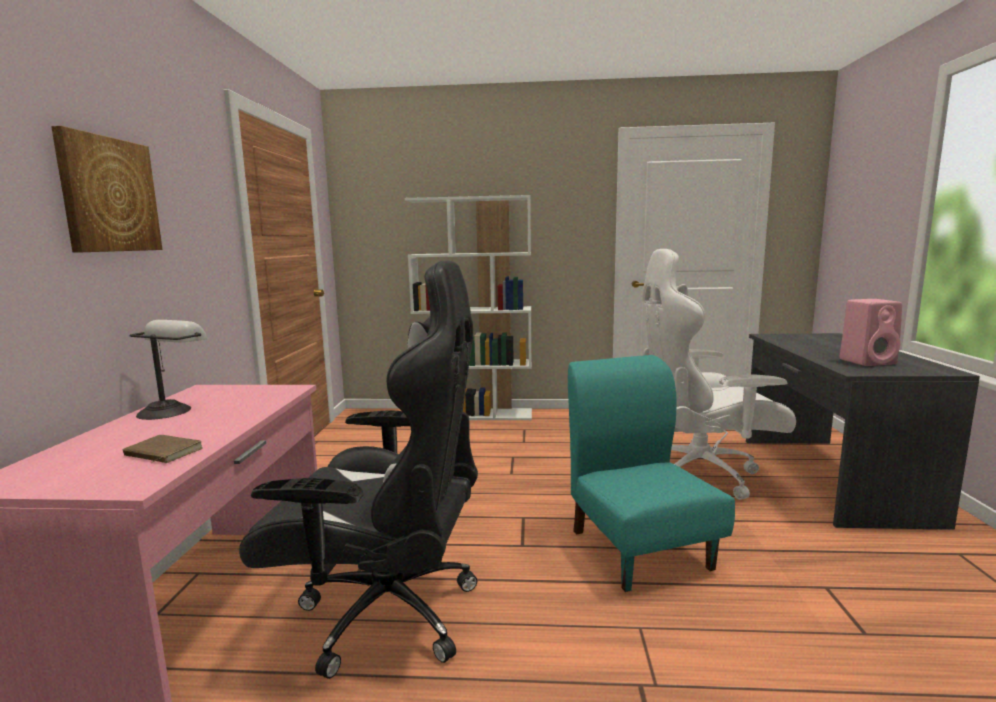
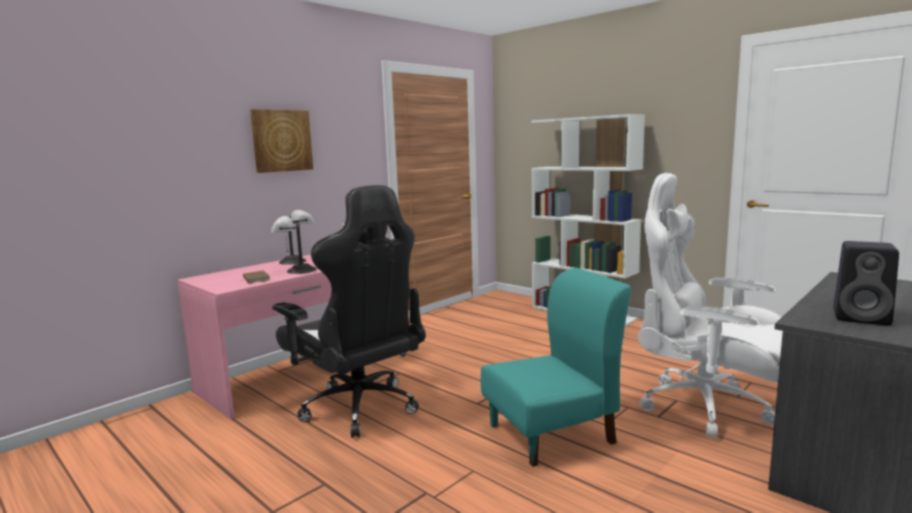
camera: 40 degrees right, 0 degrees up
turquoise chair [568,355,735,592] -> turquoise chair turned 45 degrees clockwise [481,267,631,467]
pink speaker [839,299,902,366] -> black speaker [833,241,899,326]
none -> table lamp [271,216,317,274]

